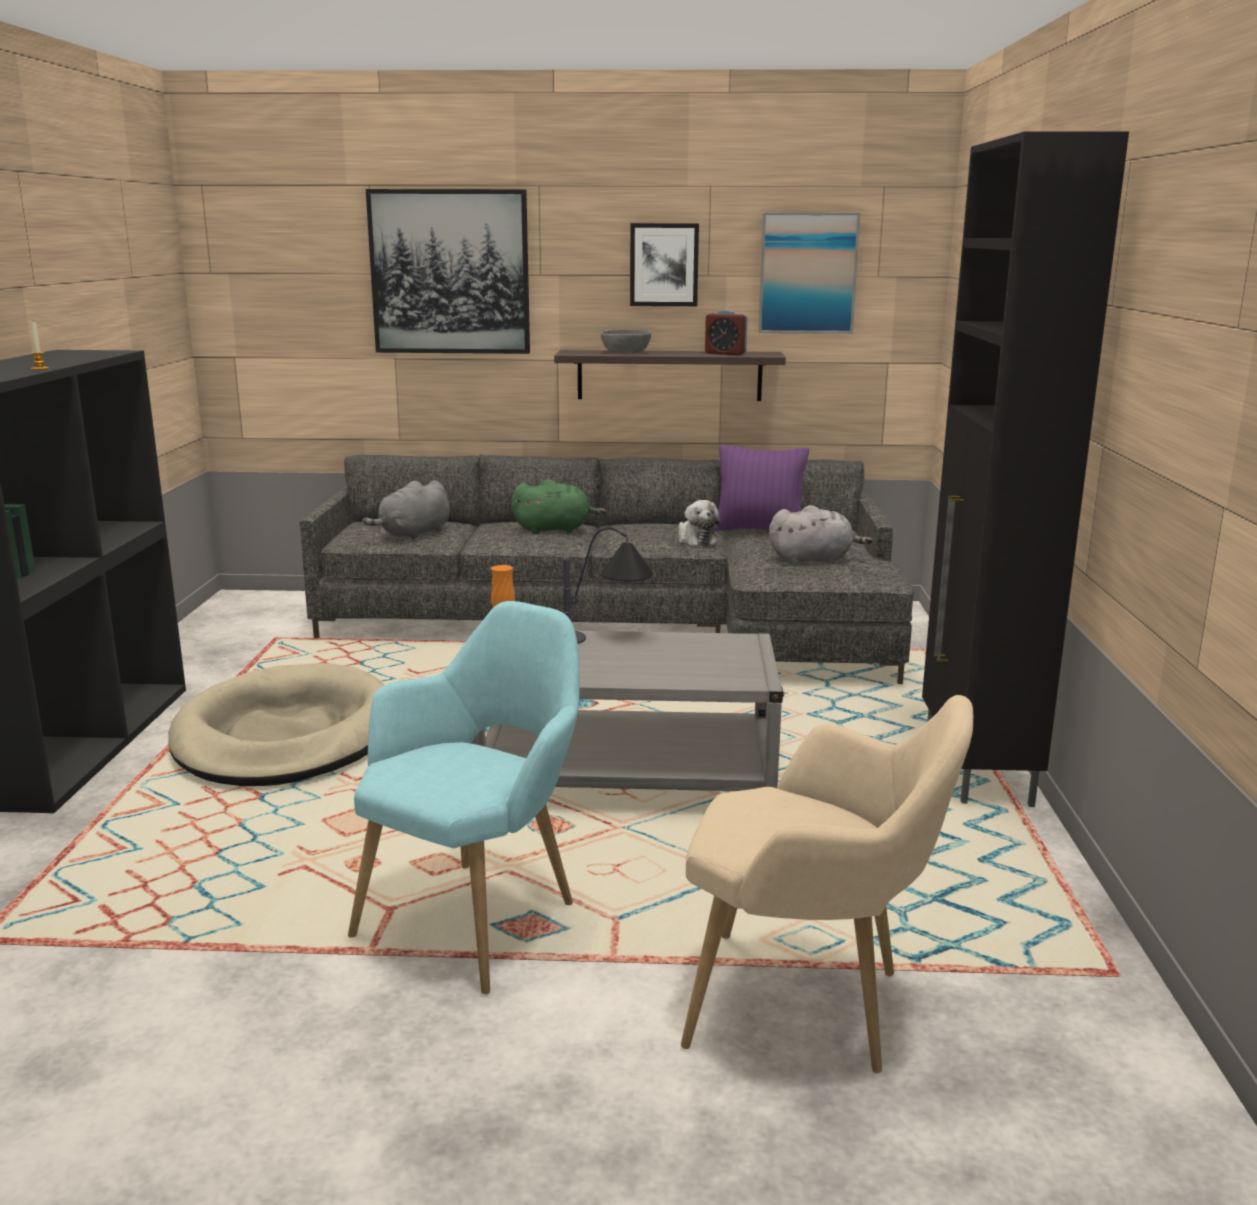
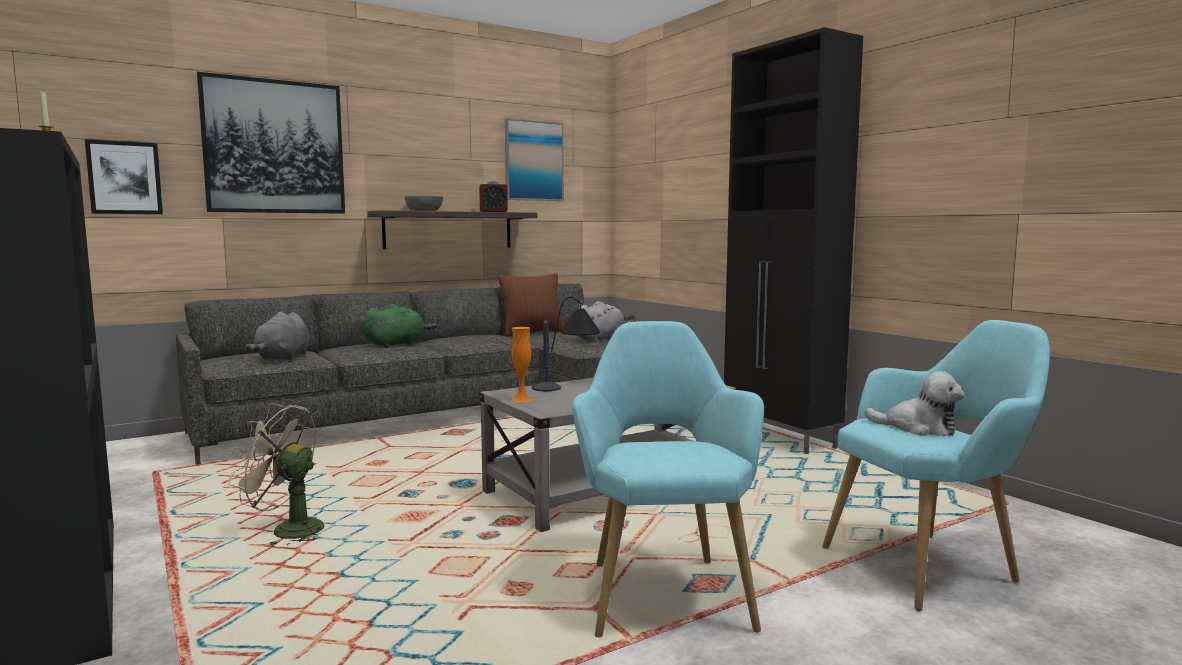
camera: 35 degrees left, 10 degrees down
beige dog bed [168,663,384,786] -> beige fan [228,403,324,546]
picture [630,223,699,306] -> picture moved to [85,139,163,214]
plush toy [678,500,720,546] -> plush toy moved to [865,371,965,436]
beige armchair [681,695,973,1073] -> turquoise armchair [822,320,1050,611]
purple pillow [714,445,809,531] -> brown pillow [498,273,565,336]

